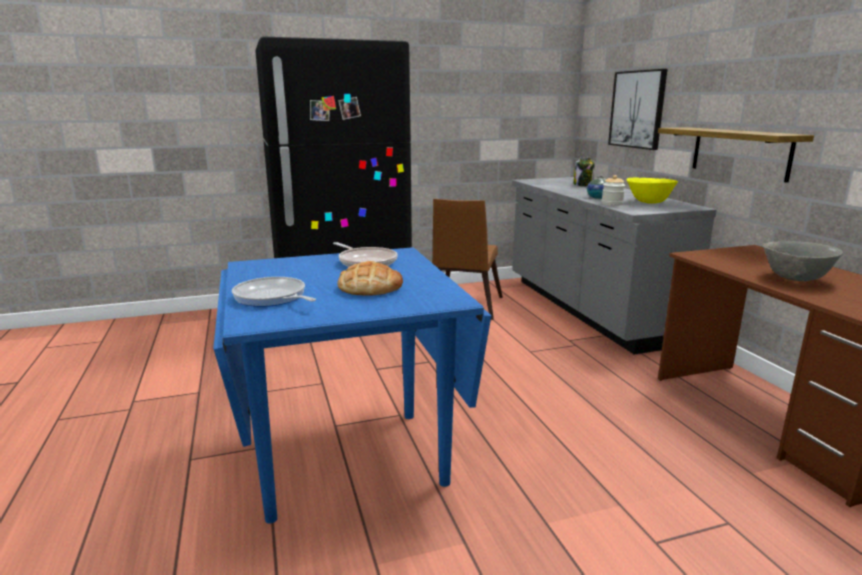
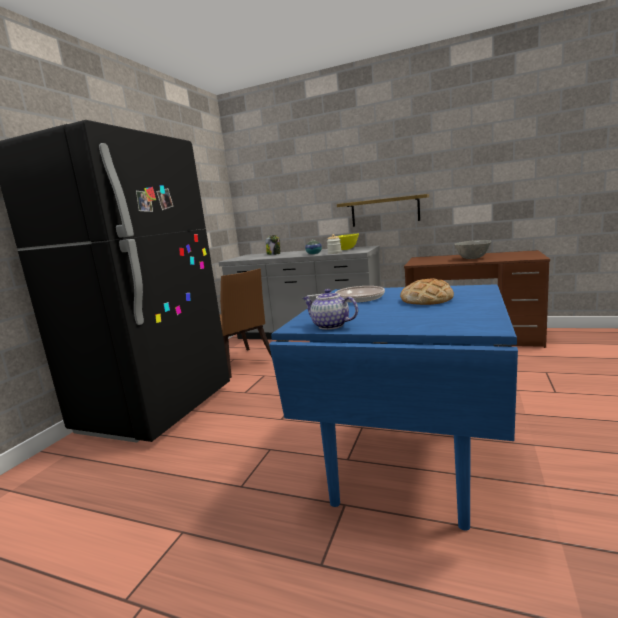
camera: 50 degrees left, 5 degrees down
frying pan [232,277,316,307] -> none
picture [608,69,667,150] -> none
none -> teapot [303,289,358,330]

